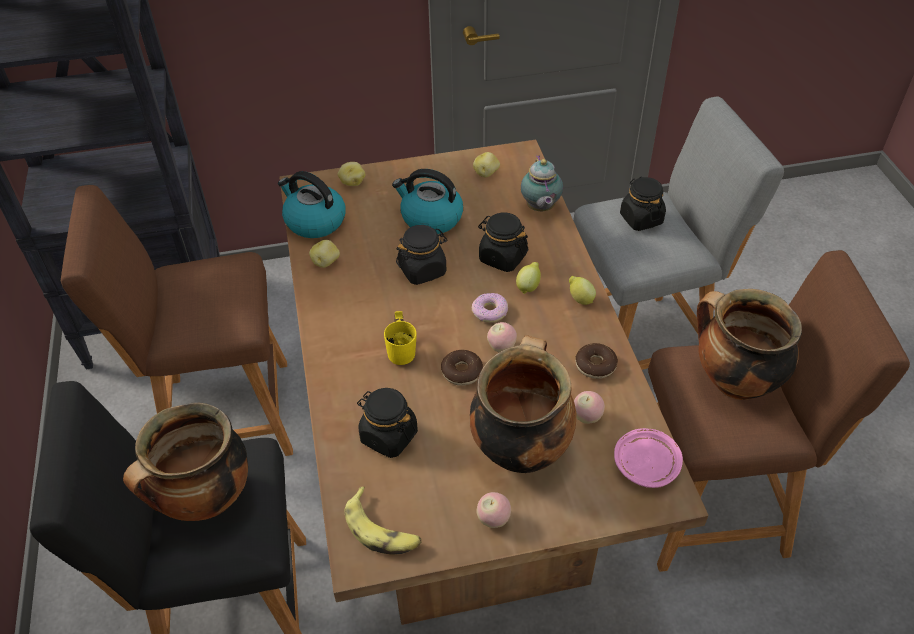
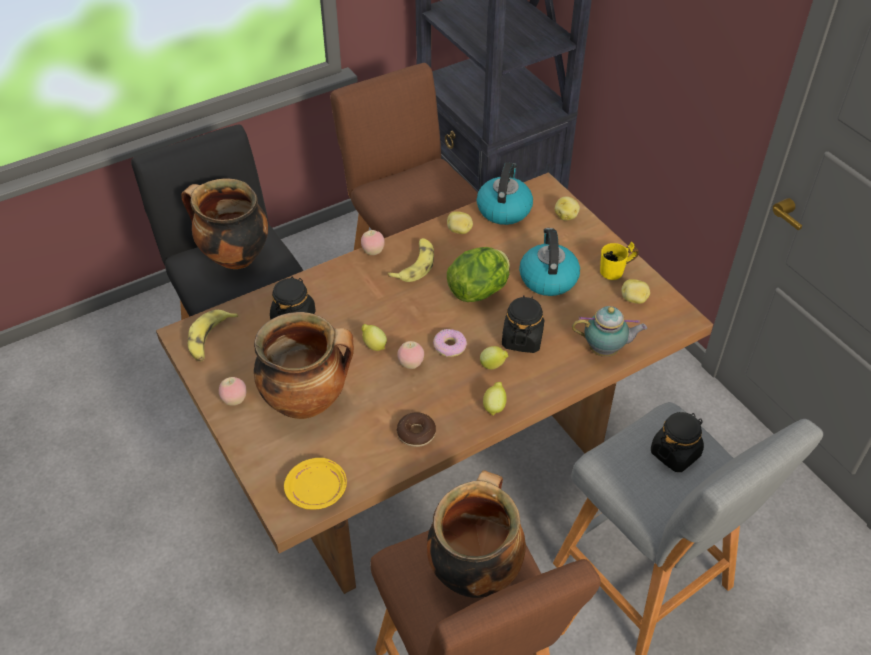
camera: 70 degrees right, 0 degrees up
yellow mug [384,311,417,365] -> yellow mug moved to [600,242,639,280]
black jar [396,225,448,285] -> lettuce [447,247,510,302]
donut [441,350,483,386] -> lemon [361,324,387,351]
teapot [521,155,563,211] -> teapot turned 150 degrees counterclockwise [572,306,647,357]
apple [574,391,605,424] -> apple moved to [361,230,385,255]
pink plate [614,428,683,488] -> yellow plate [284,458,347,509]
none -> banana [388,238,434,282]

